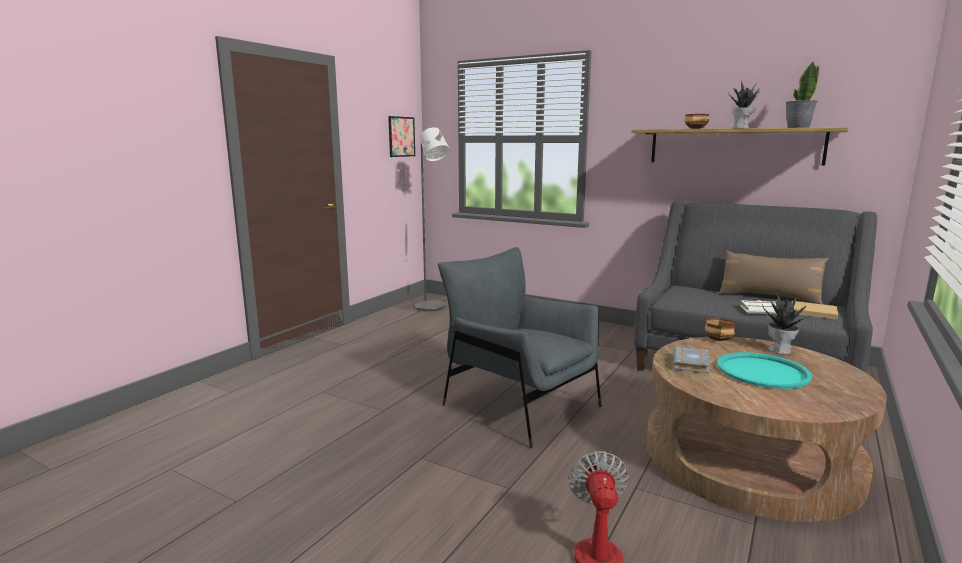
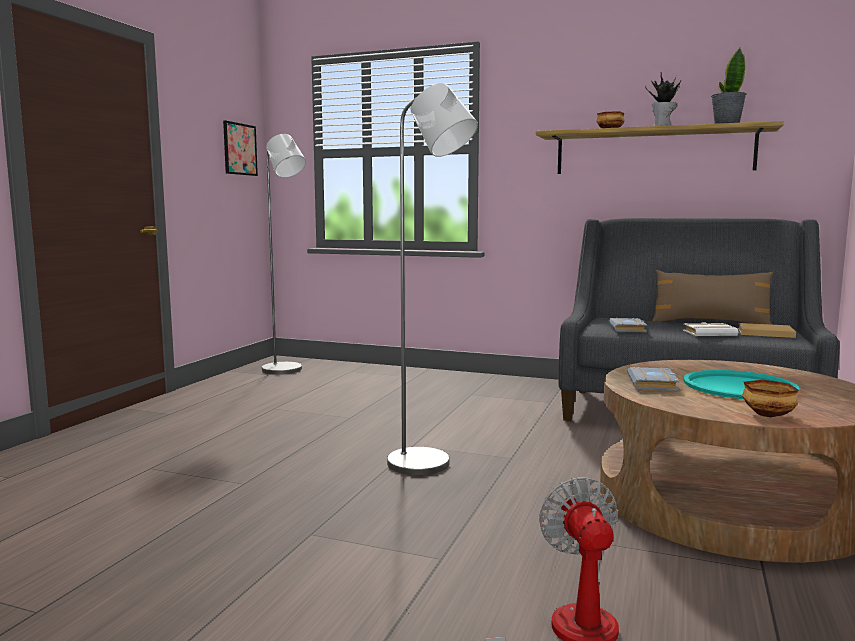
camera: 10 degrees left, 5 degrees down
grey armchair [438,247,601,448] -> grey floor lamp [387,83,478,475]
bowl [705,318,735,341] -> bowl moved to [742,380,798,417]
potted plant [762,292,807,354] -> none
none -> grey book [608,318,647,332]

